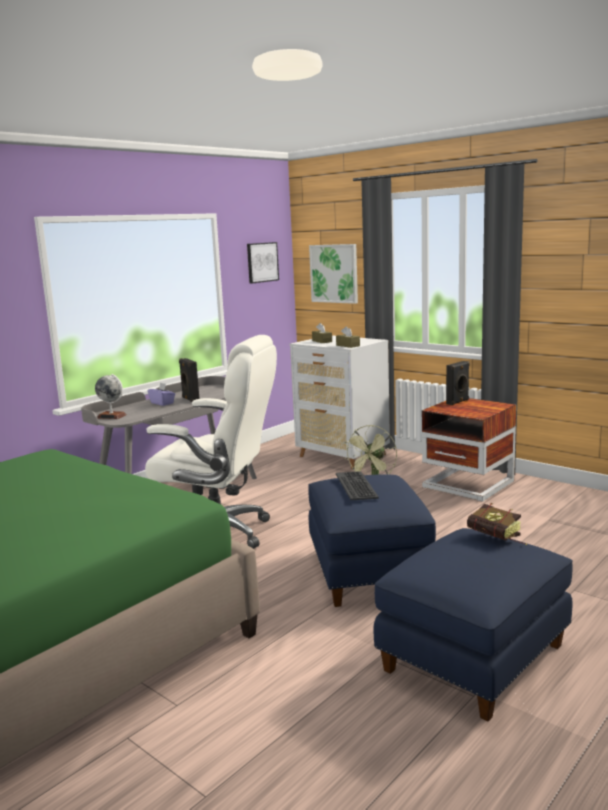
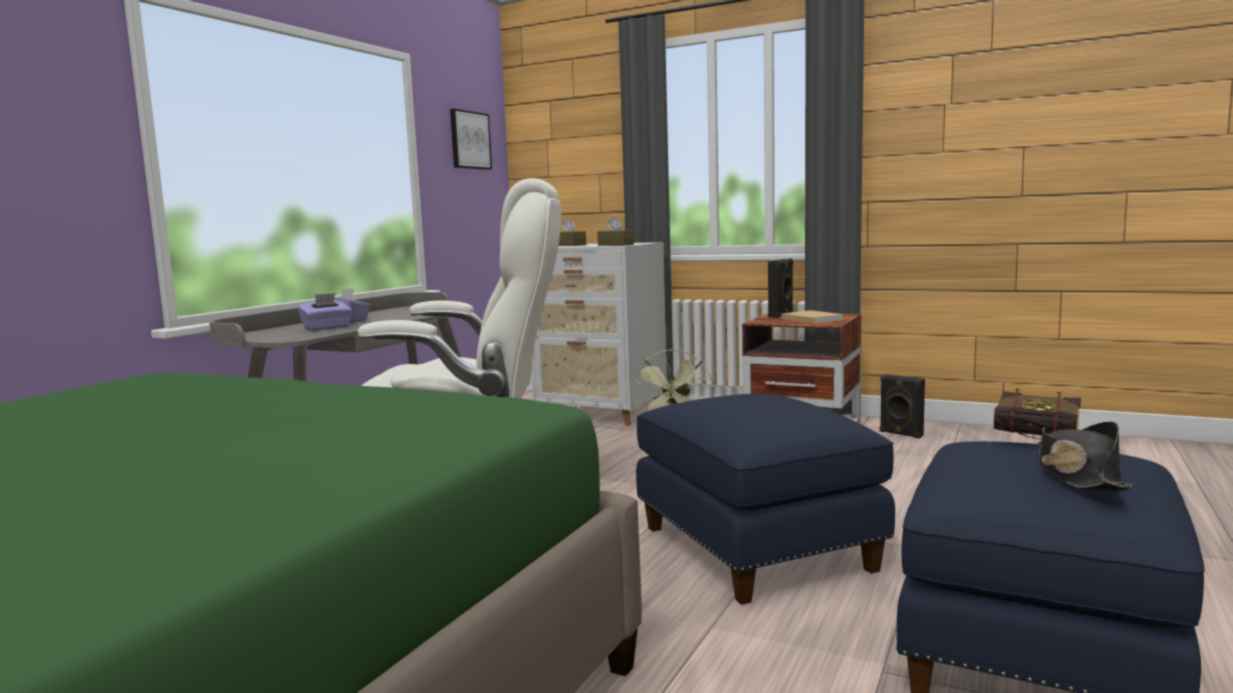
camera: 15 degrees left, 5 degrees down
globe [95,374,127,419] -> none
black speaker [179,358,199,402] -> black speaker moved to [880,374,925,438]
picture [309,244,358,304] -> none
keyboard [336,471,379,500] -> none
none -> purple tissue box [298,293,352,331]
none -> beige book [781,310,844,324]
none -> black hat [1038,421,1132,491]

